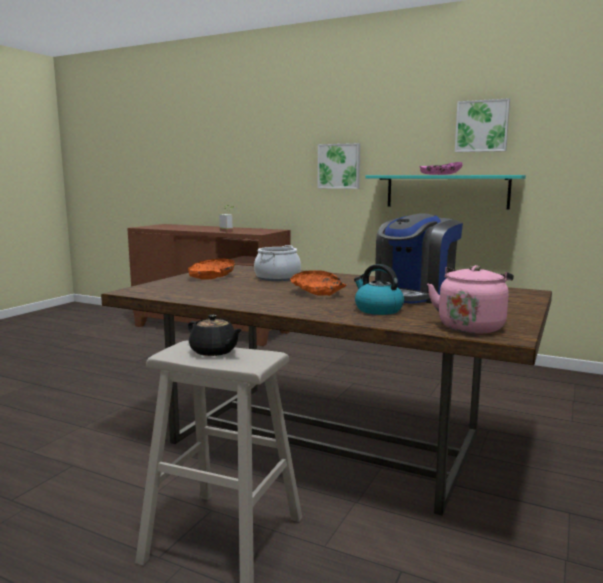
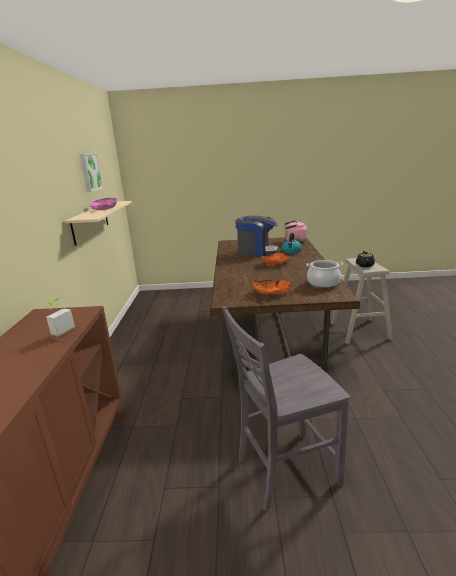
camera: 115 degrees left, 10 degrees up
cooking pot [254,245,301,281] -> cooking pot moved to [306,260,343,288]
picture [318,143,360,189] -> none
turquoise shelf [366,175,526,210] -> beige shelf [65,201,132,246]
none -> grey chair [222,306,350,511]

